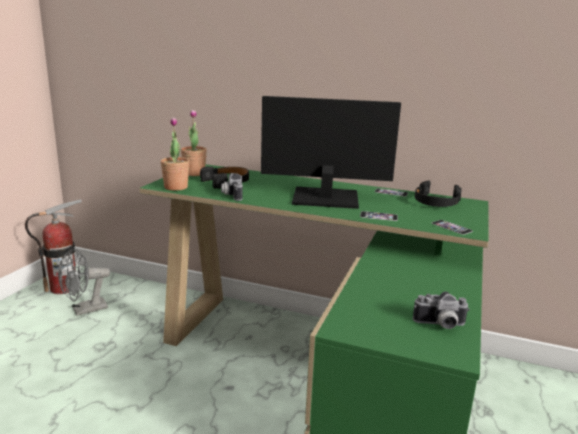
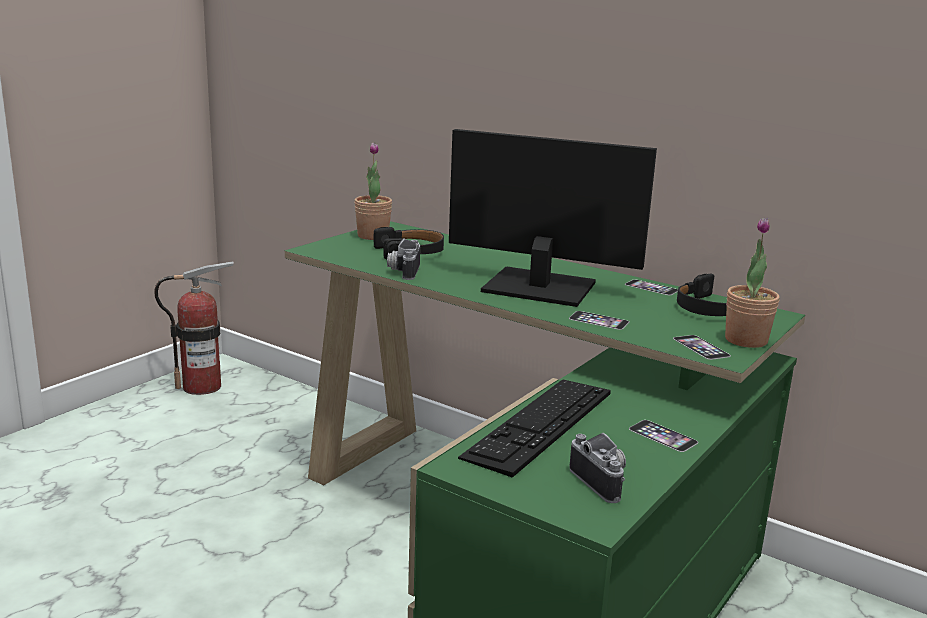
camera: 15 degrees right, 0 degrees up
grey fan [58,247,110,316] -> none
potted plant [161,117,189,191] -> potted plant moved to [725,218,780,348]
camera [413,292,470,329] -> camera turned 135 degrees counterclockwise [569,433,626,503]
none -> keyboard [458,379,611,478]
none -> phone [629,420,698,452]

